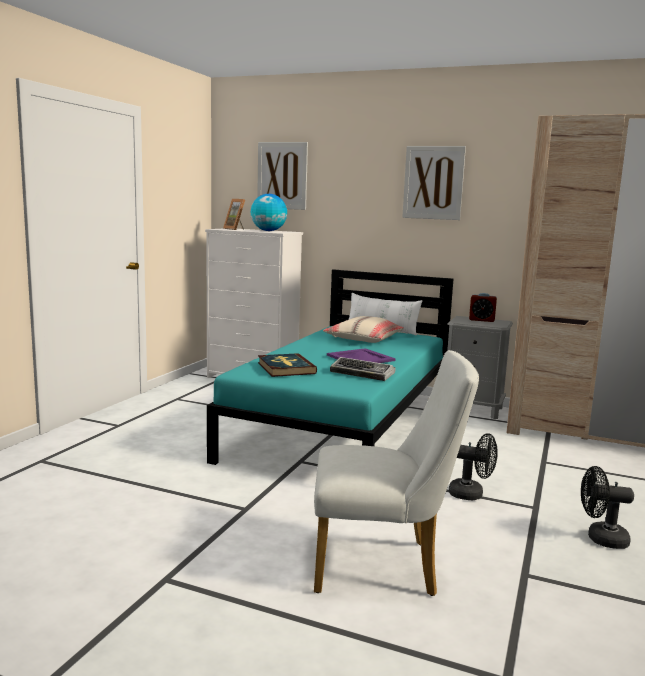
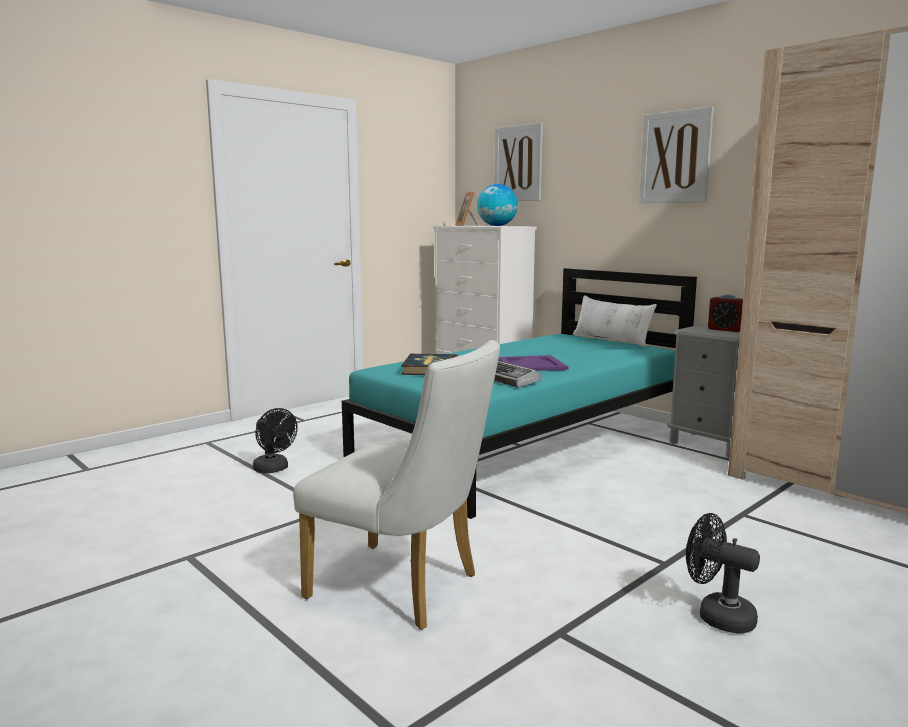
camera: 25 degrees right, 0 degrees up
beige pillow [323,316,404,343] -> none
black fan [449,433,498,500] -> black fan moved to [253,408,298,473]

